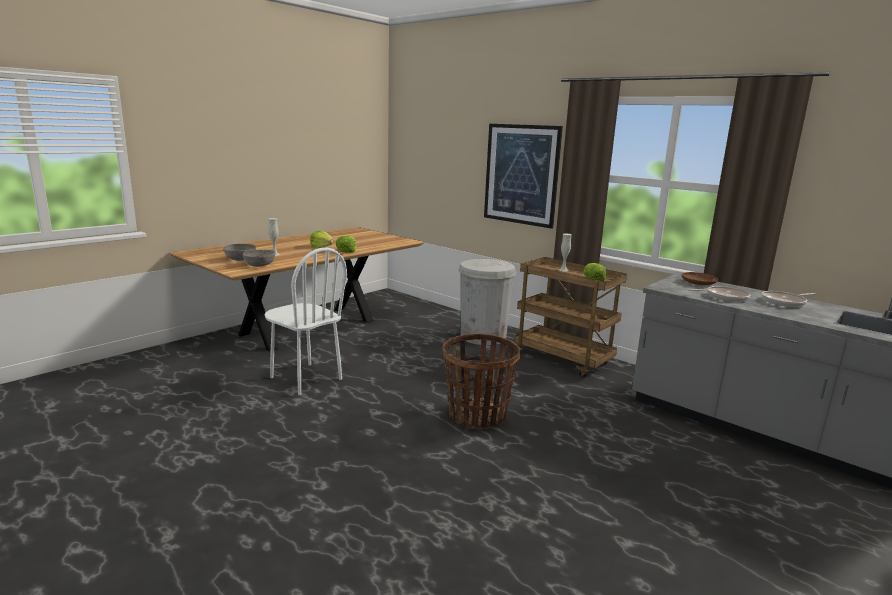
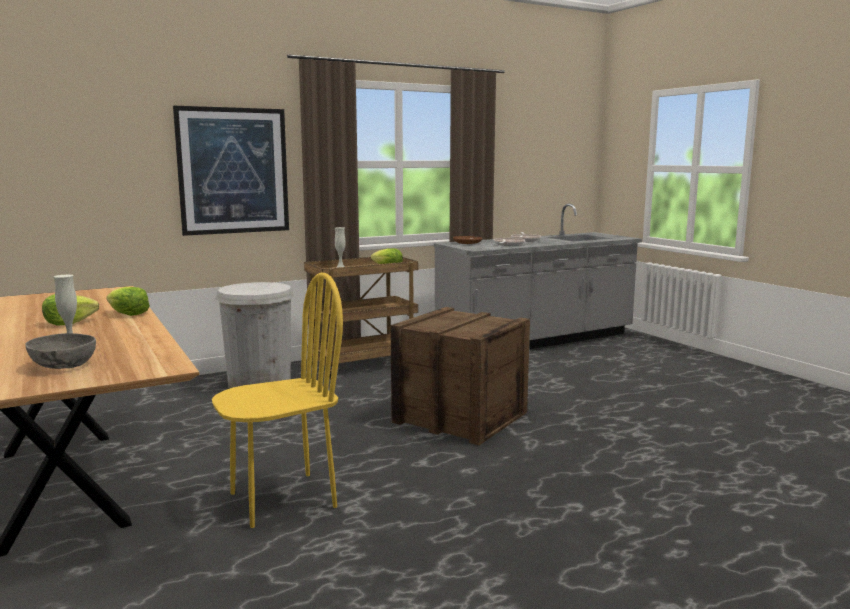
camera: 70 degrees left, 5 degrees down
grey bowl [243,250,275,267] -> none
white chair [265,248,347,395] -> yellow chair [212,272,343,528]
basket [442,333,520,429] -> crate [391,307,530,445]

